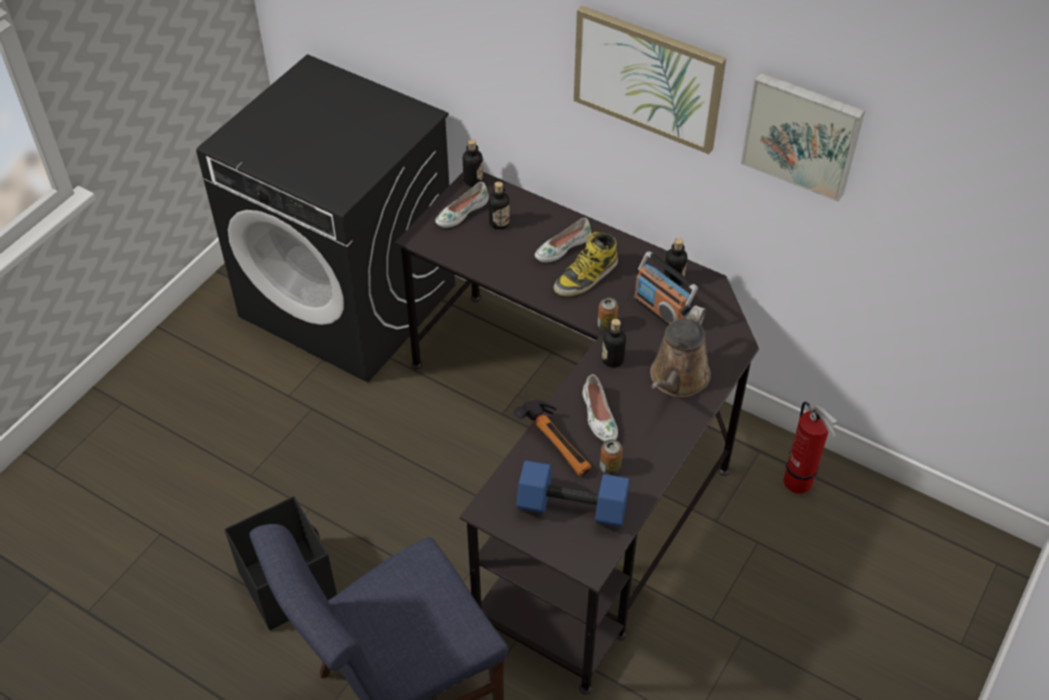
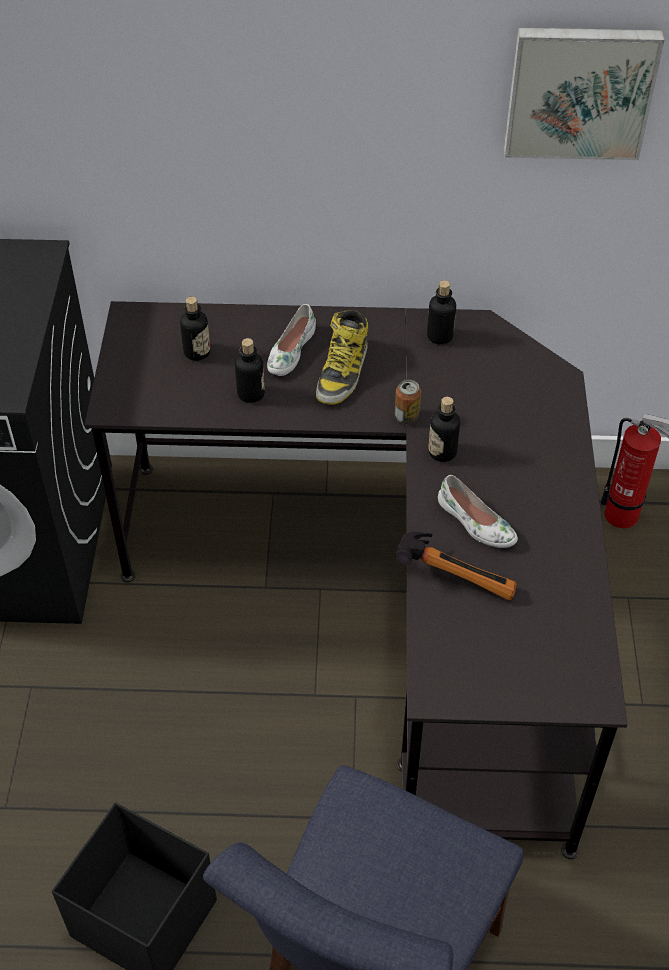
camera: 30 degrees left, 0 degrees up
white shoe [435,182,489,228] -> none
bottle [463,139,483,187] -> bottle moved to [235,338,265,403]
blue dumbbell [516,460,630,527] -> none
picture [574,5,726,154] -> none
can [600,439,623,475] -> none
radio [634,251,698,325] -> none
brown watering can [650,305,711,397] -> none

